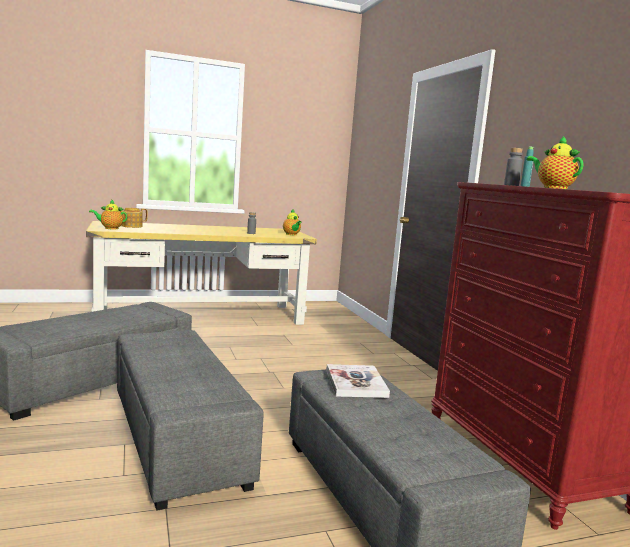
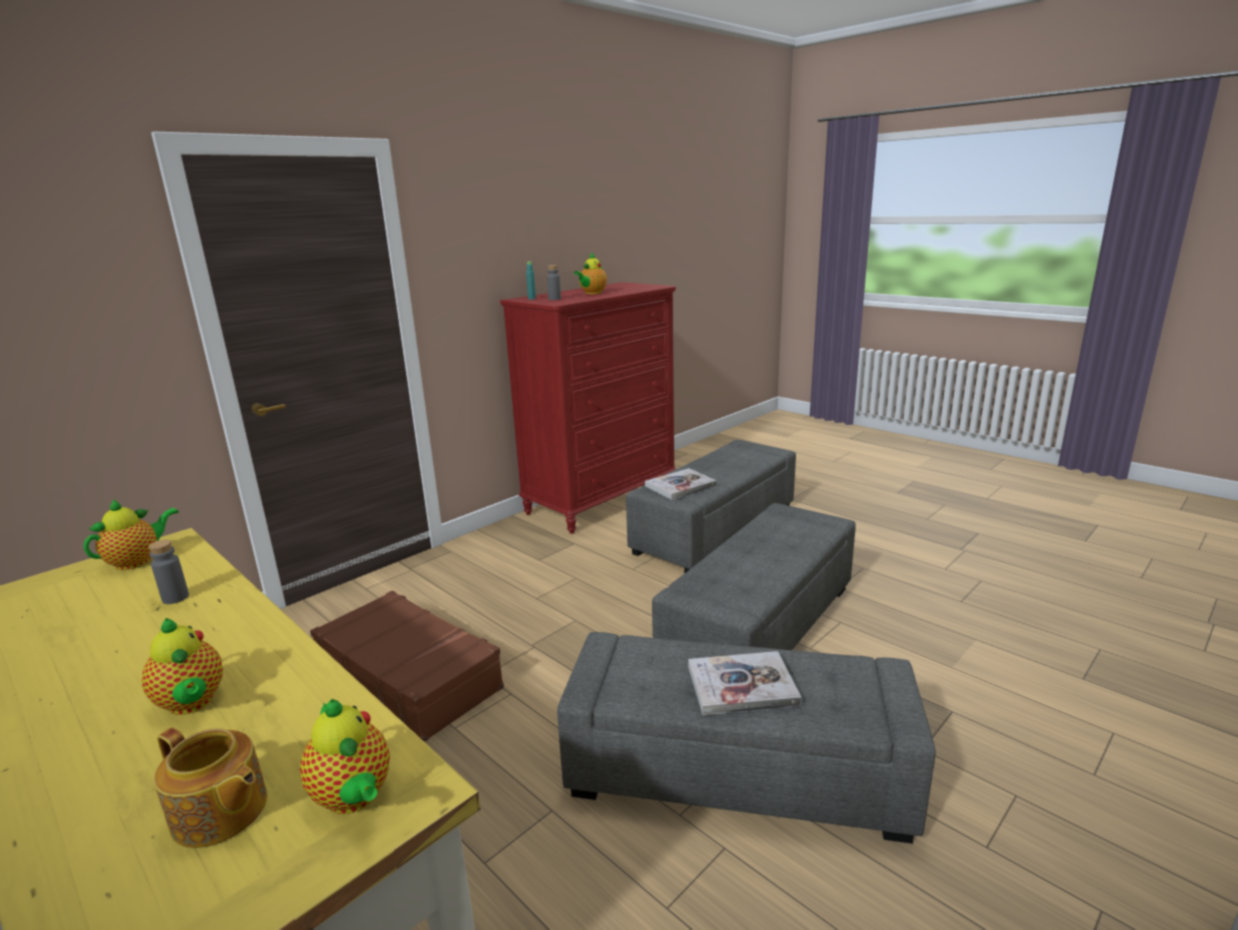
camera: 115 degrees left, 10 degrees up
none -> teapot [142,618,223,715]
none -> brown suitcase [310,591,504,742]
none -> book [688,651,802,715]

